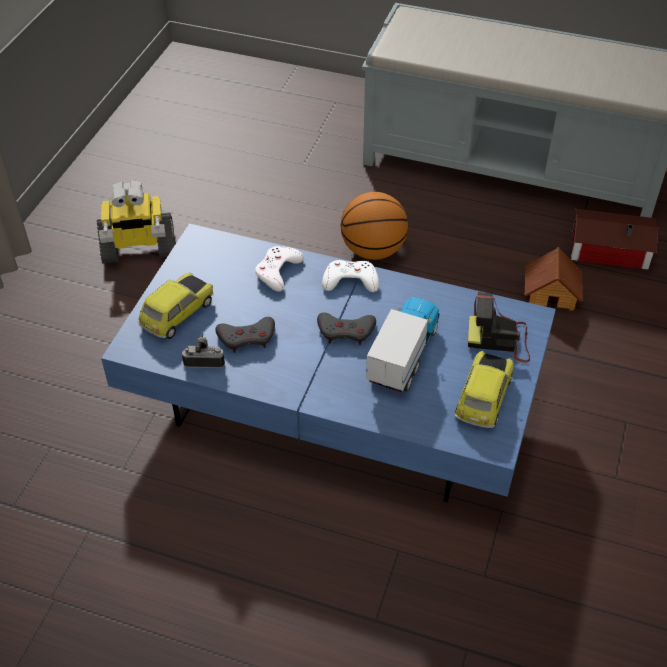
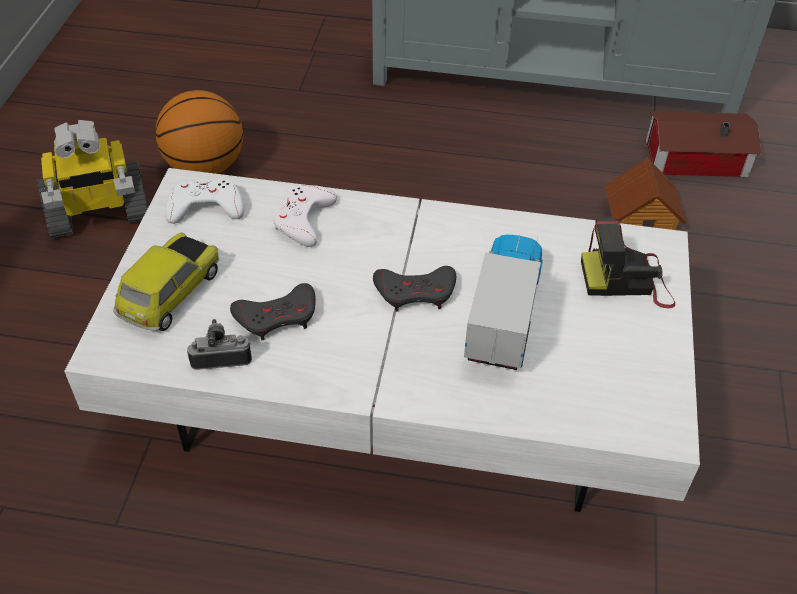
camera: 10 degrees left, 0 degrees up
blue coffee table [101,223,556,502] -> white coffee table [64,168,700,512]
white game controller [322,260,379,292] -> white game controller moved to [165,179,245,224]
basketball [341,192,408,260] -> basketball moved to [155,90,243,174]
toy car [454,351,514,428] -> none

